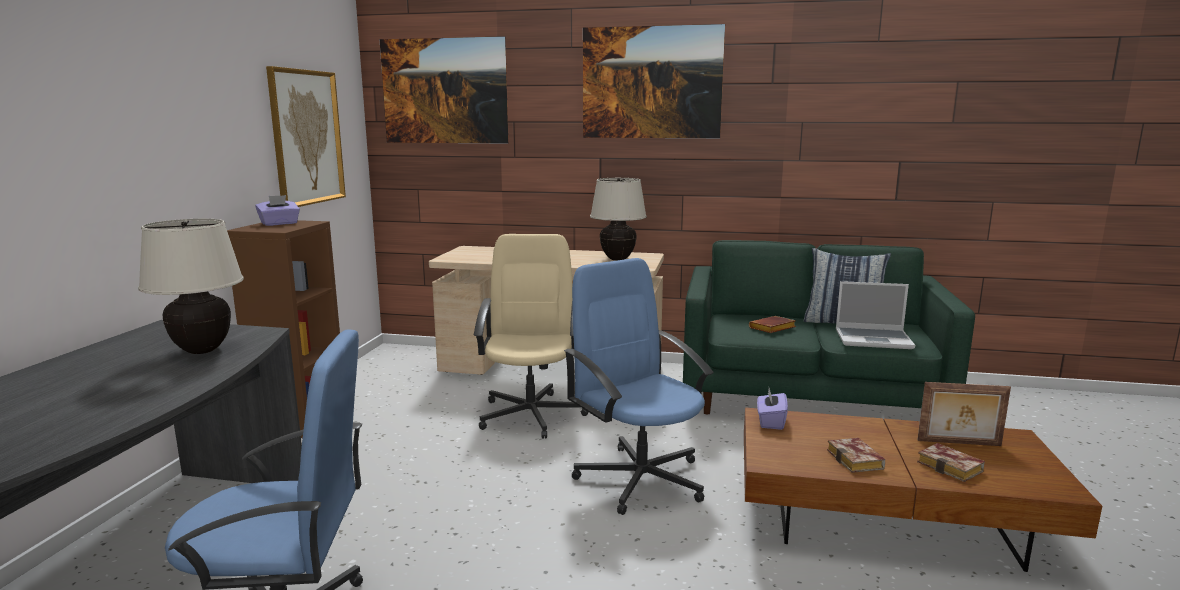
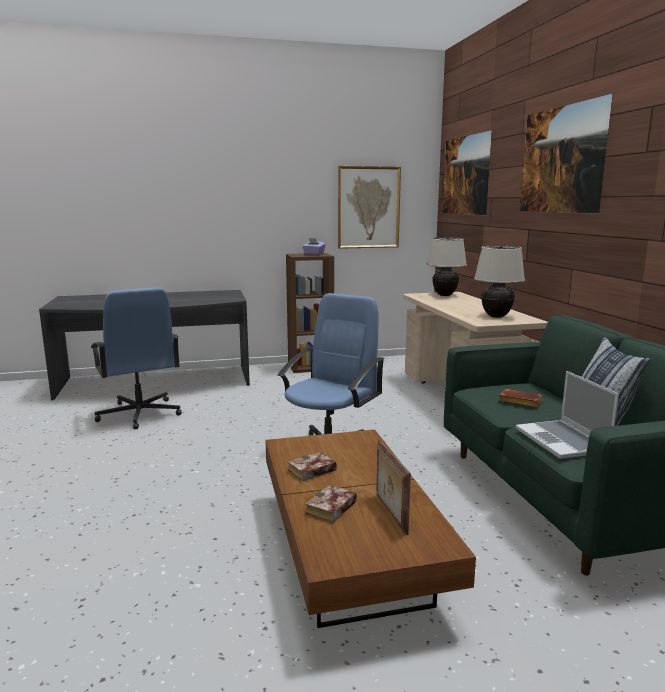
camera: 65 degrees right, 0 degrees up
beige table lamp [138,219,244,354] -> beige table lamp moved to [426,237,467,296]
beige office chair [474,234,588,439] -> none
purple tissue box [757,388,788,430] -> none

